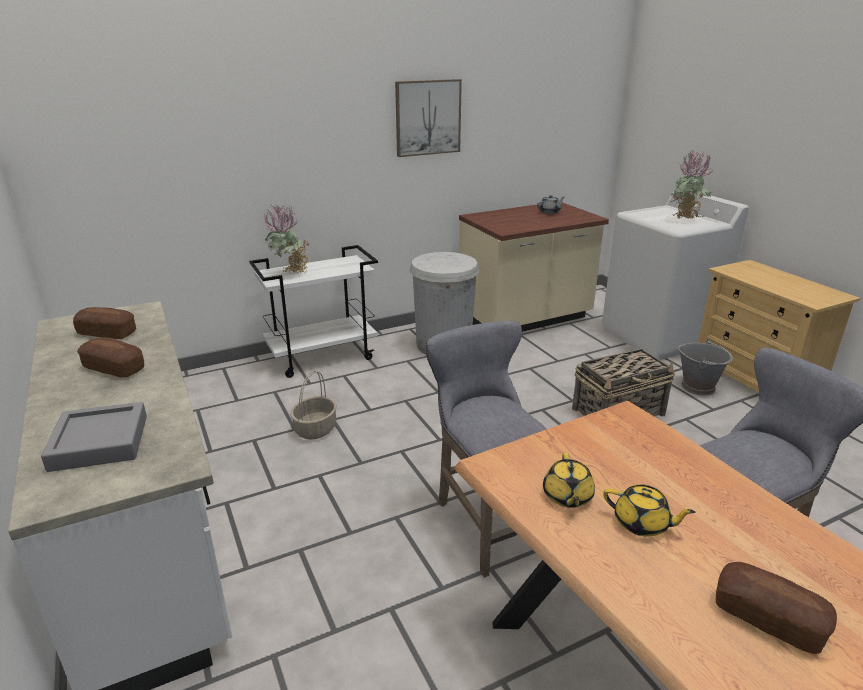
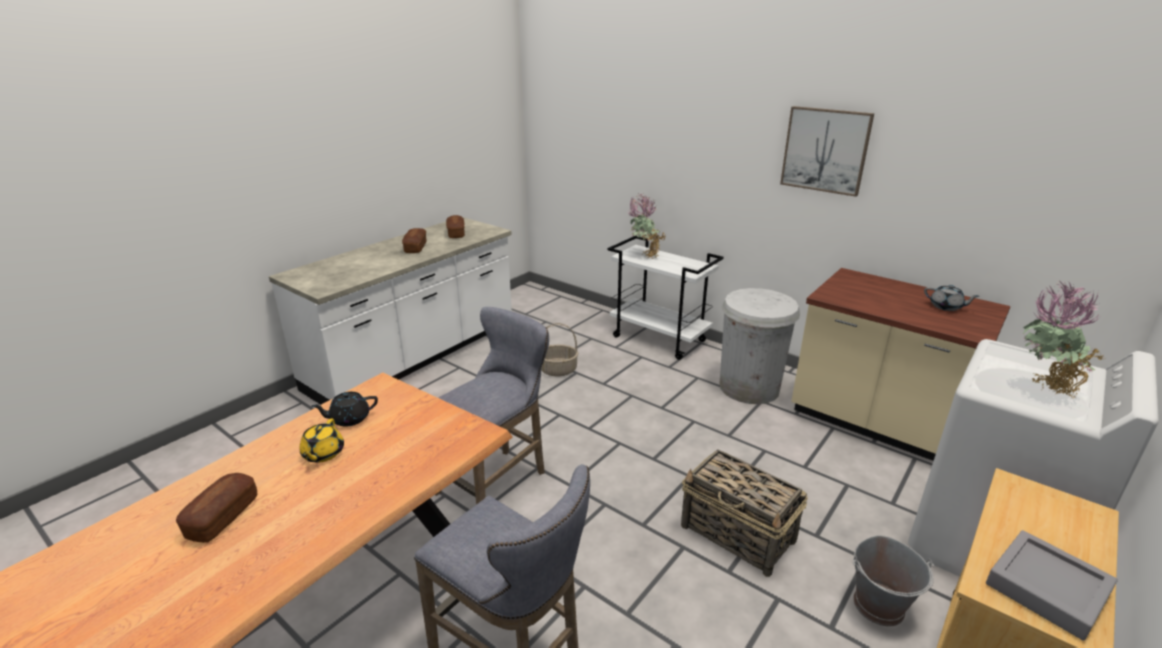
camera: 65 degrees right, 0 degrees up
grey tray [41,402,147,472] -> grey tray moved to [986,530,1118,641]
yellow teapot [543,453,595,508] -> black teapot [311,392,378,427]

